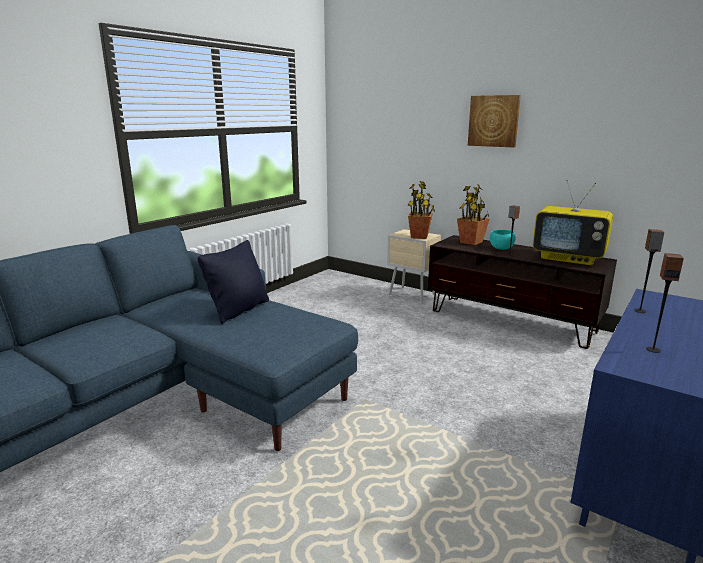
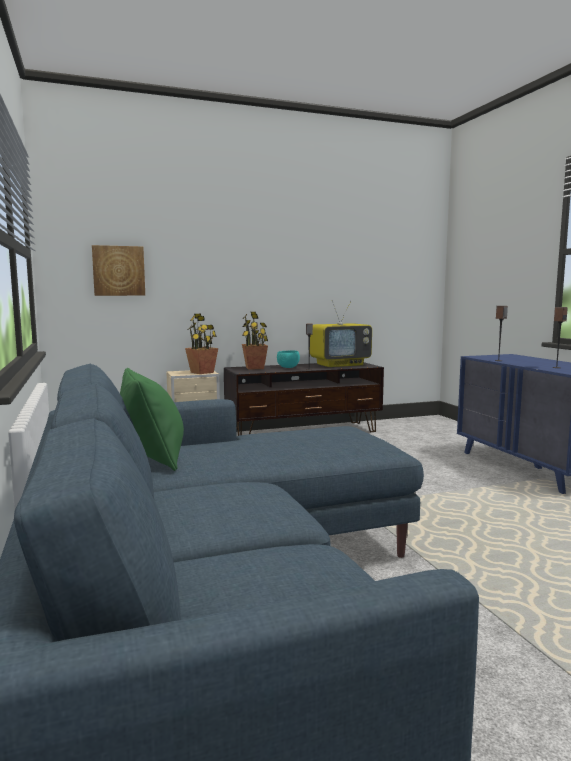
camera: 55 degrees left, 10 degrees down
black pillow [198,240,269,324] -> none
picture [468,95,521,147] -> picture moved to [92,245,145,296]
none -> green pillow [120,368,184,471]

